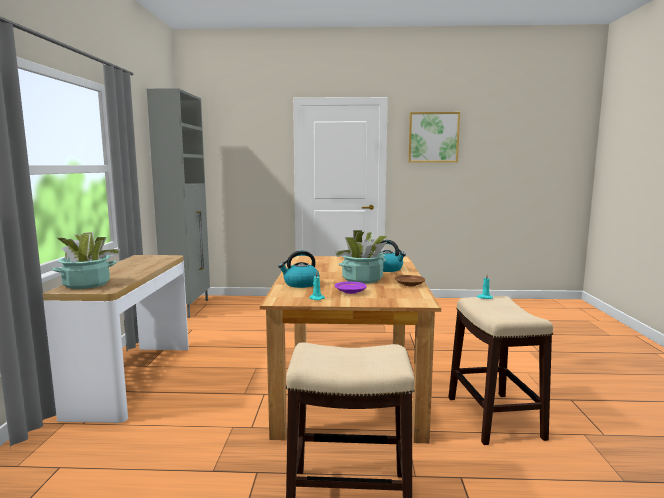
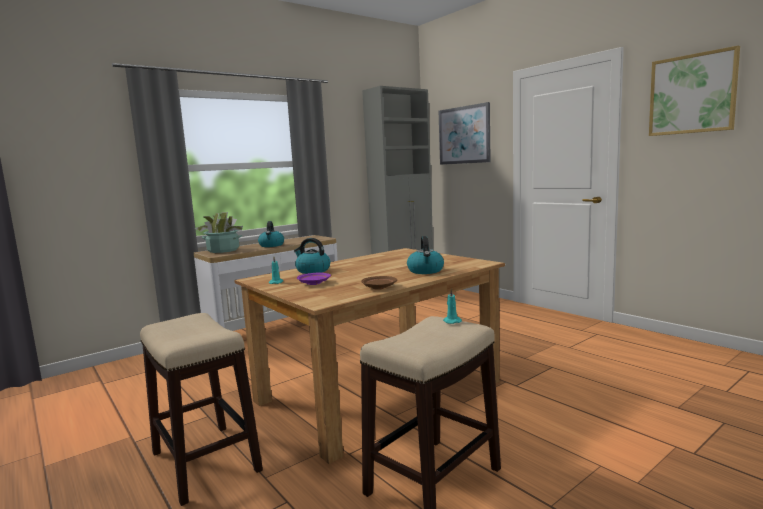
camera: 50 degrees right, 0 degrees up
potted plant [335,230,387,284] -> none
none -> kettle [258,221,284,247]
none -> picture [438,102,491,165]

